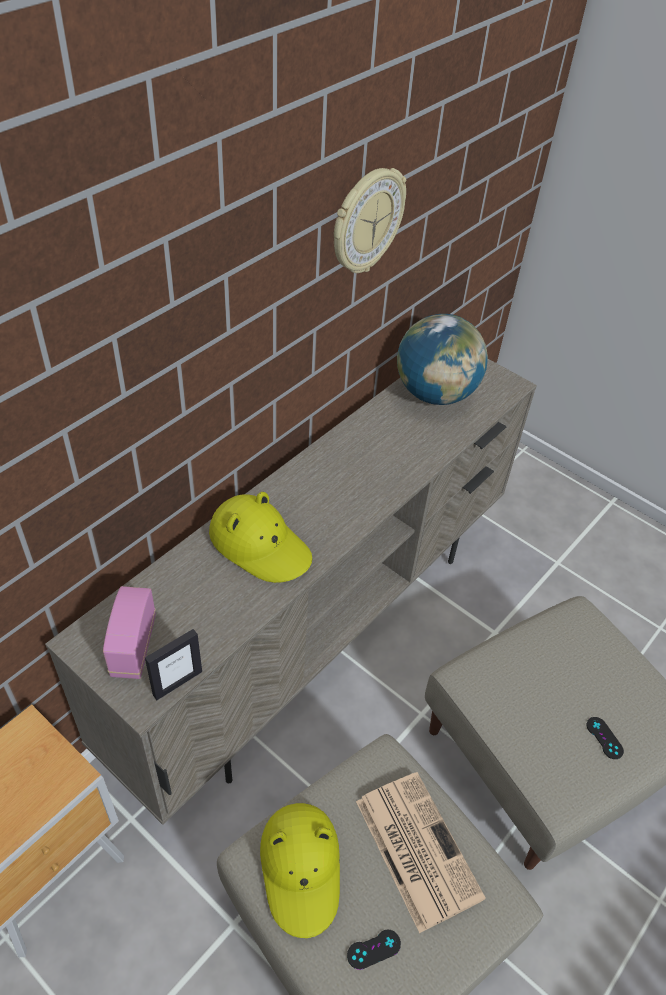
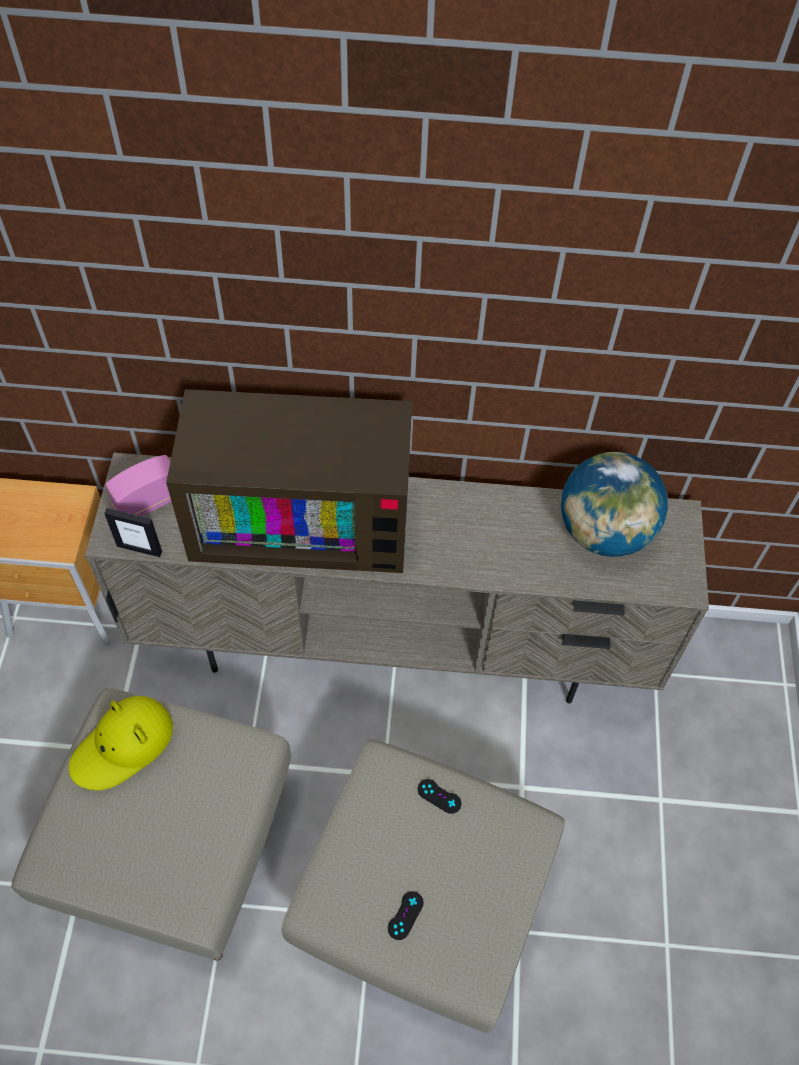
camera: 55 degrees right, 10 degrees up
yellow hat [209,492,312,583] -> television [166,389,412,573]
wall clock [334,168,406,273] -> none
black game controller [347,930,401,970] -> black game controller moved to [418,779,461,814]
newspaper [356,772,486,933] -> none

